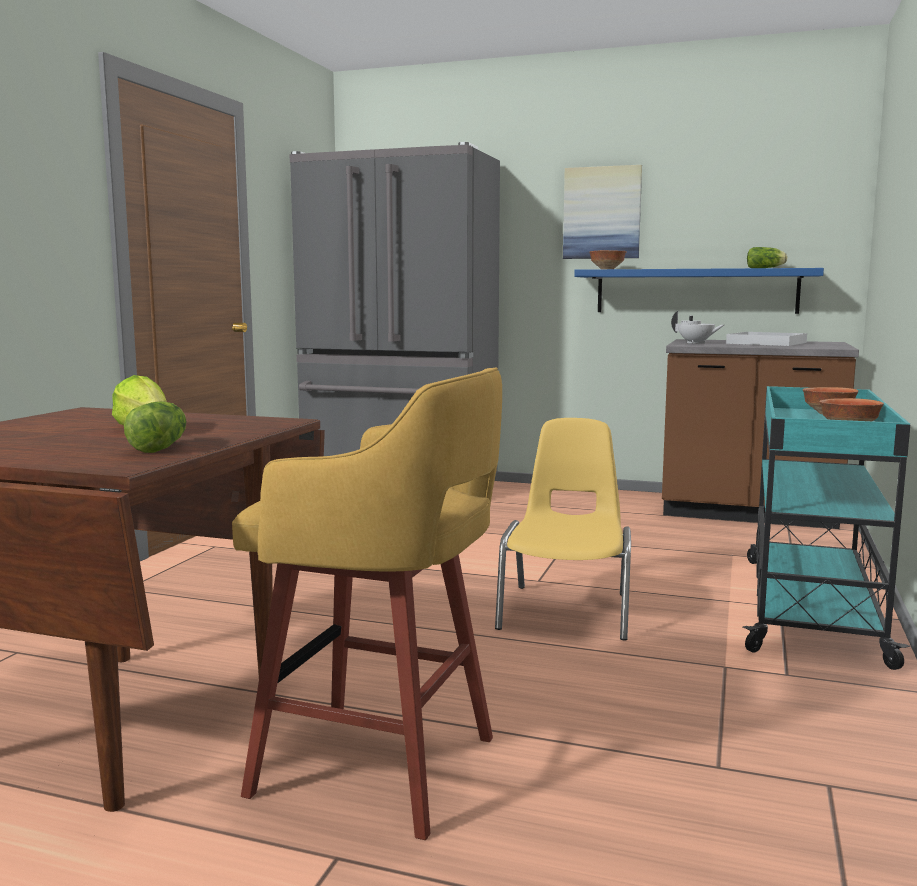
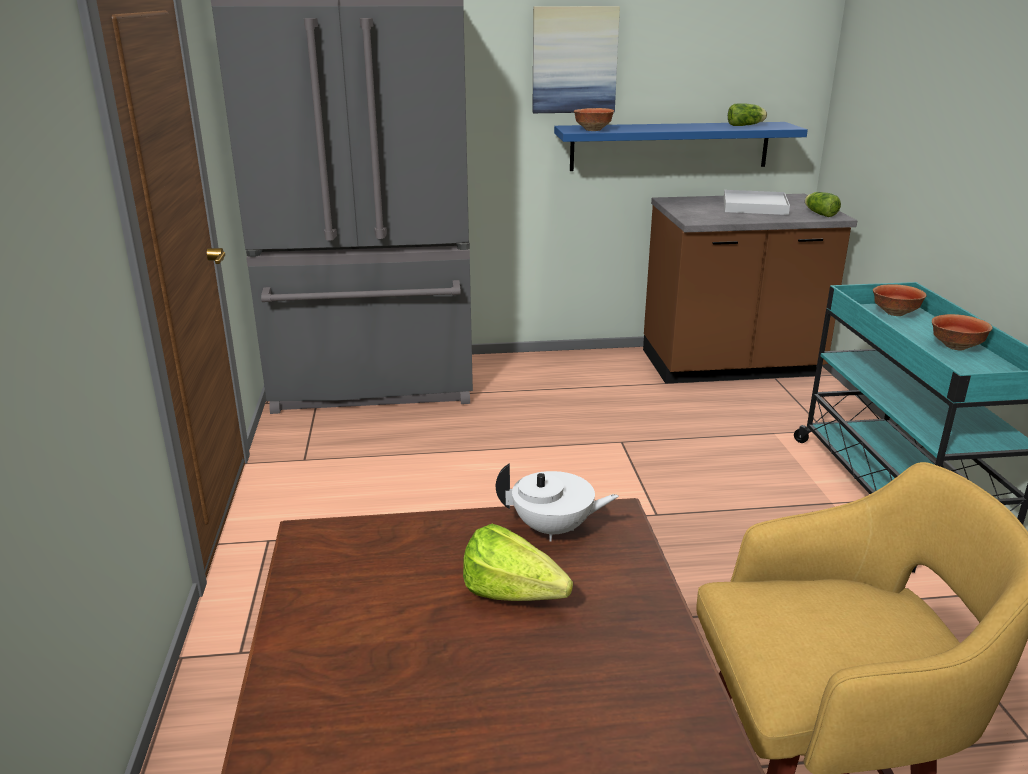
camera: 25 degrees left, 15 degrees up
lettuce [124,401,186,453] -> lettuce moved to [805,192,841,217]
yellow chair [495,418,631,640] -> none
white teapot [671,311,724,344] -> white teapot moved to [496,463,619,542]

